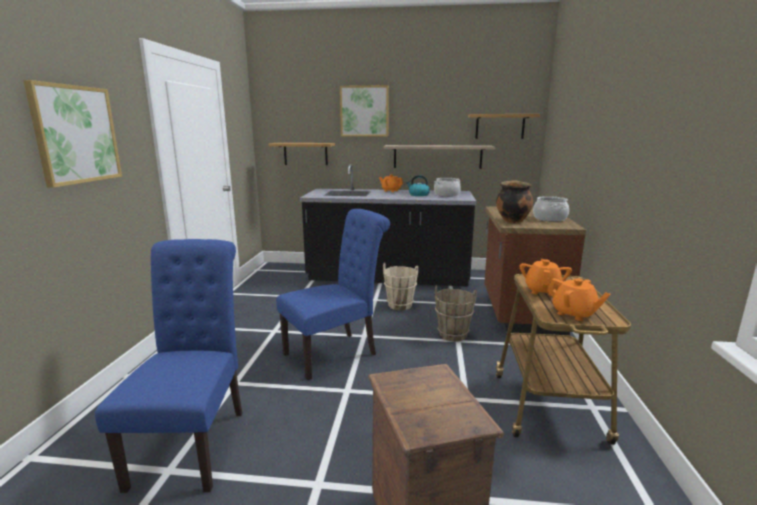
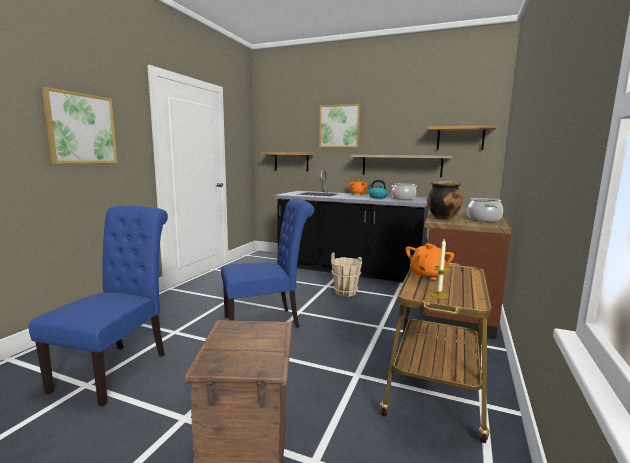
camera: 15 degrees right, 5 degrees down
brown bucket [435,285,477,342] -> none
orange teapot [547,278,611,321] -> candle [430,239,450,299]

